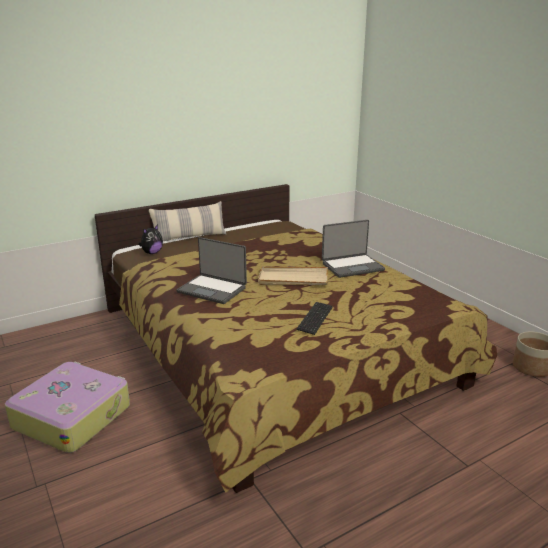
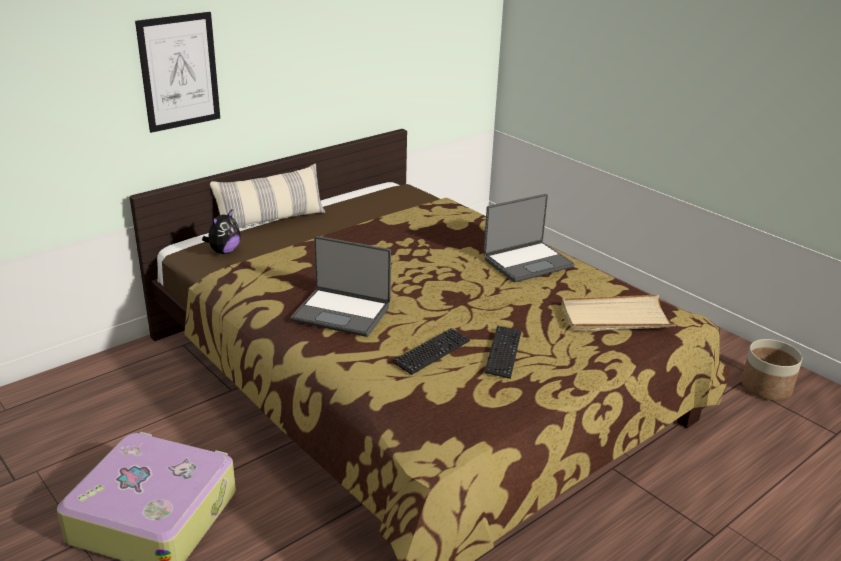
camera: 10 degrees left, 5 degrees up
beige tray [258,267,328,285] -> beige tray moved to [562,295,677,332]
none -> picture [135,12,220,133]
none -> keyboard [393,328,470,375]

